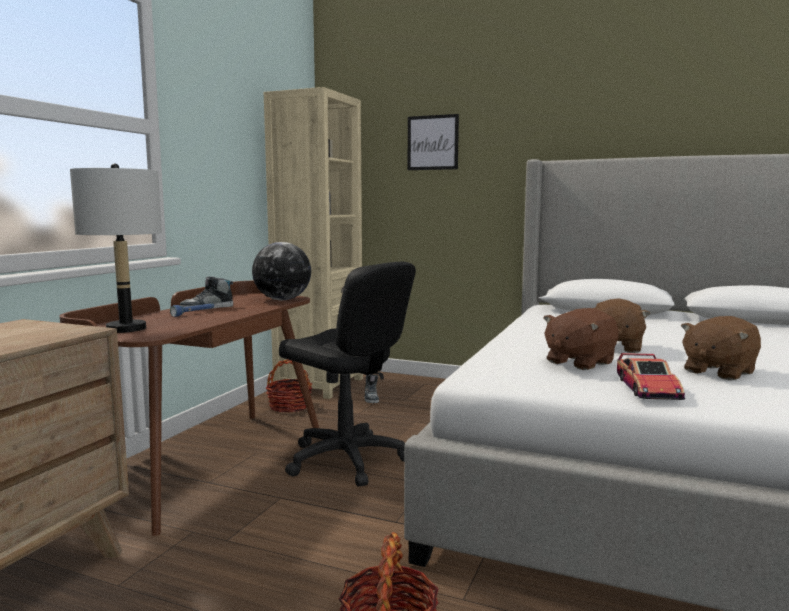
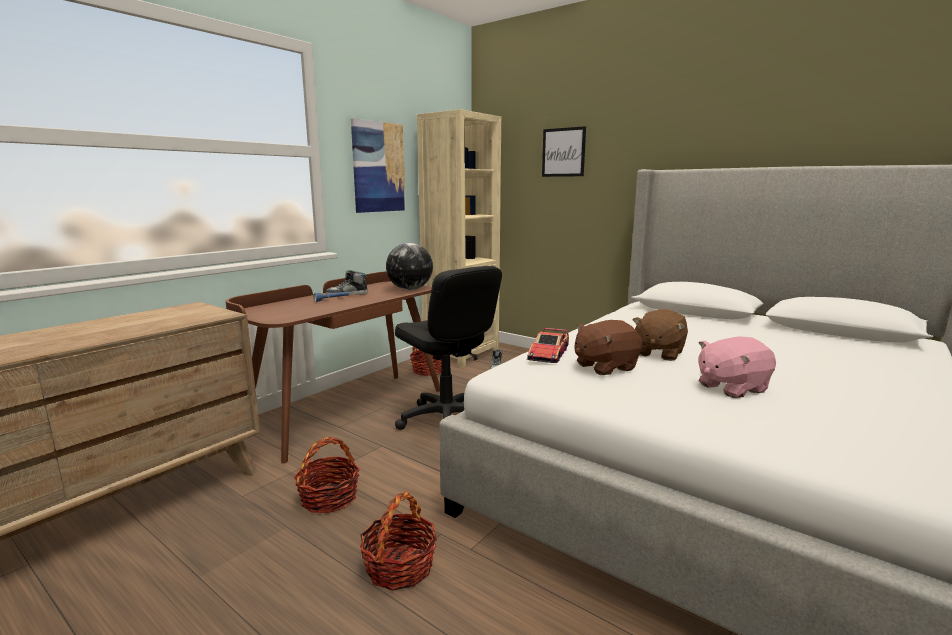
camera: 15 degrees right, 5 degrees up
grey table lamp [70,163,162,333] -> none
toy car [617,353,685,400] -> toy car moved to [527,328,569,363]
brown plush toy [681,316,761,380] -> pink plush toy [698,337,776,398]
none -> basket [294,437,360,513]
none -> picture [351,118,406,213]

